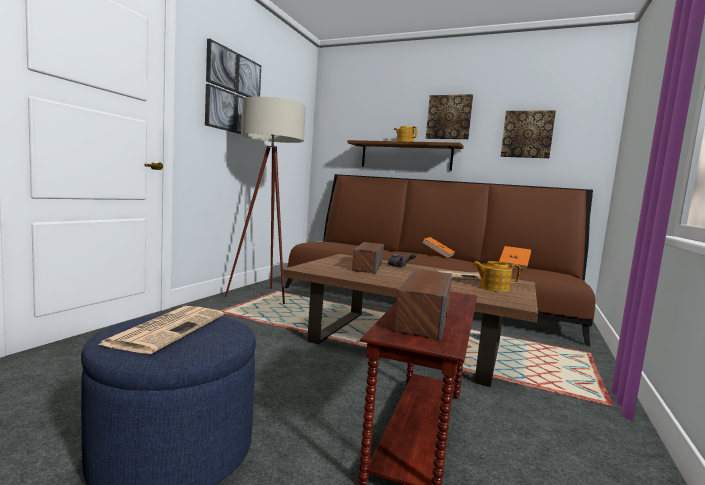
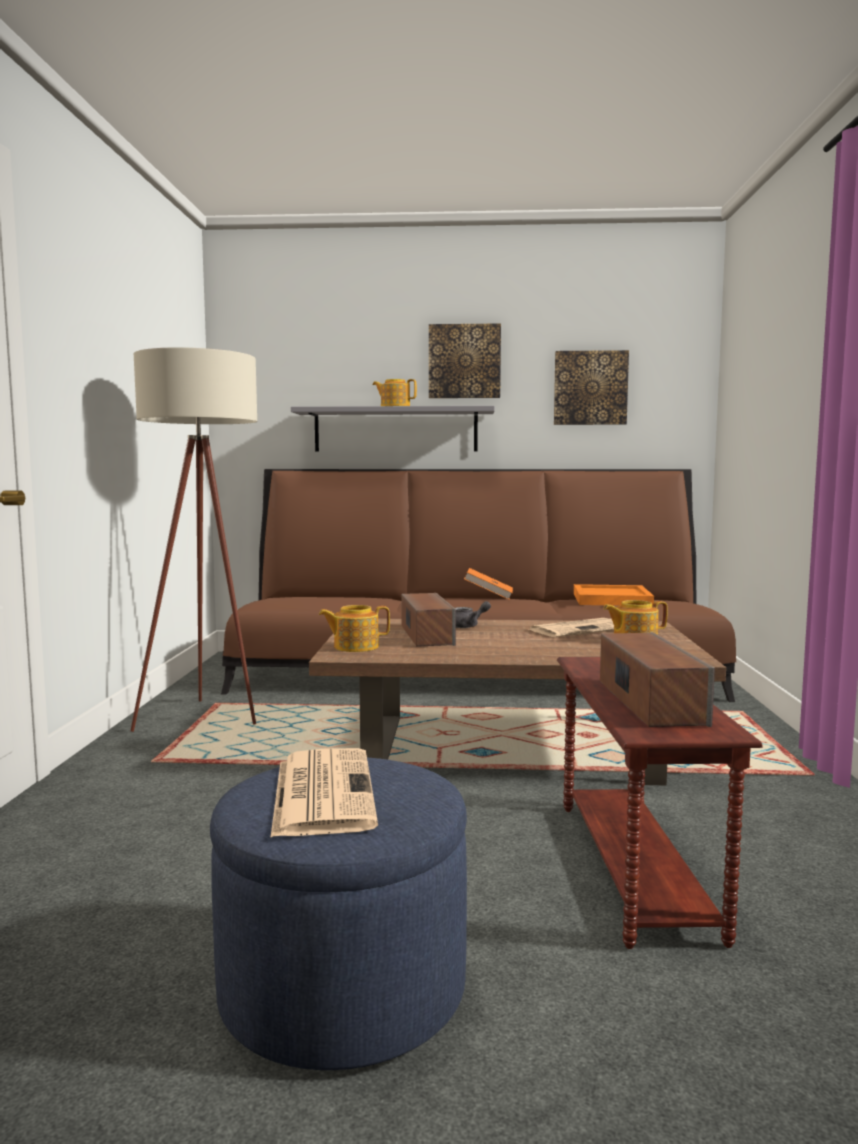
camera: 20 degrees left, 0 degrees up
picture [205,39,261,134] -> none
brown shelf [347,140,464,171] -> grey shelf [291,406,495,452]
orange book [499,246,531,270] -> orange tray [574,584,654,606]
none -> teapot [319,605,390,652]

